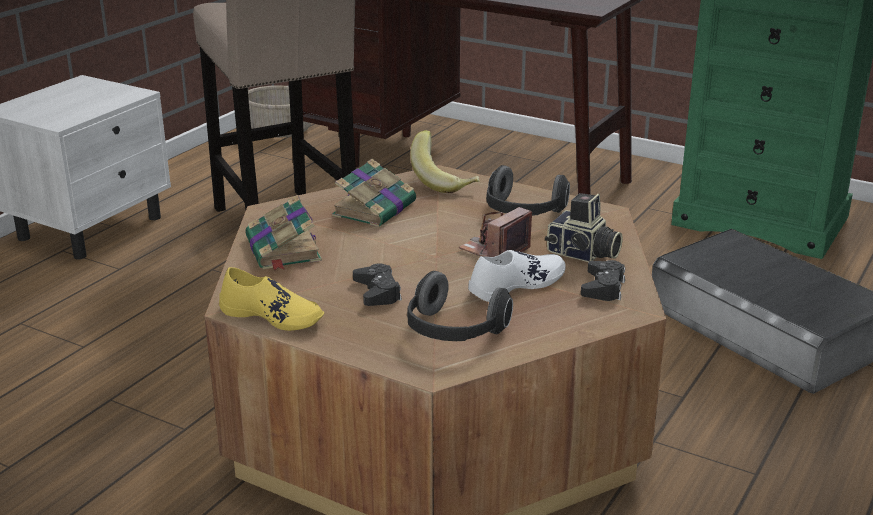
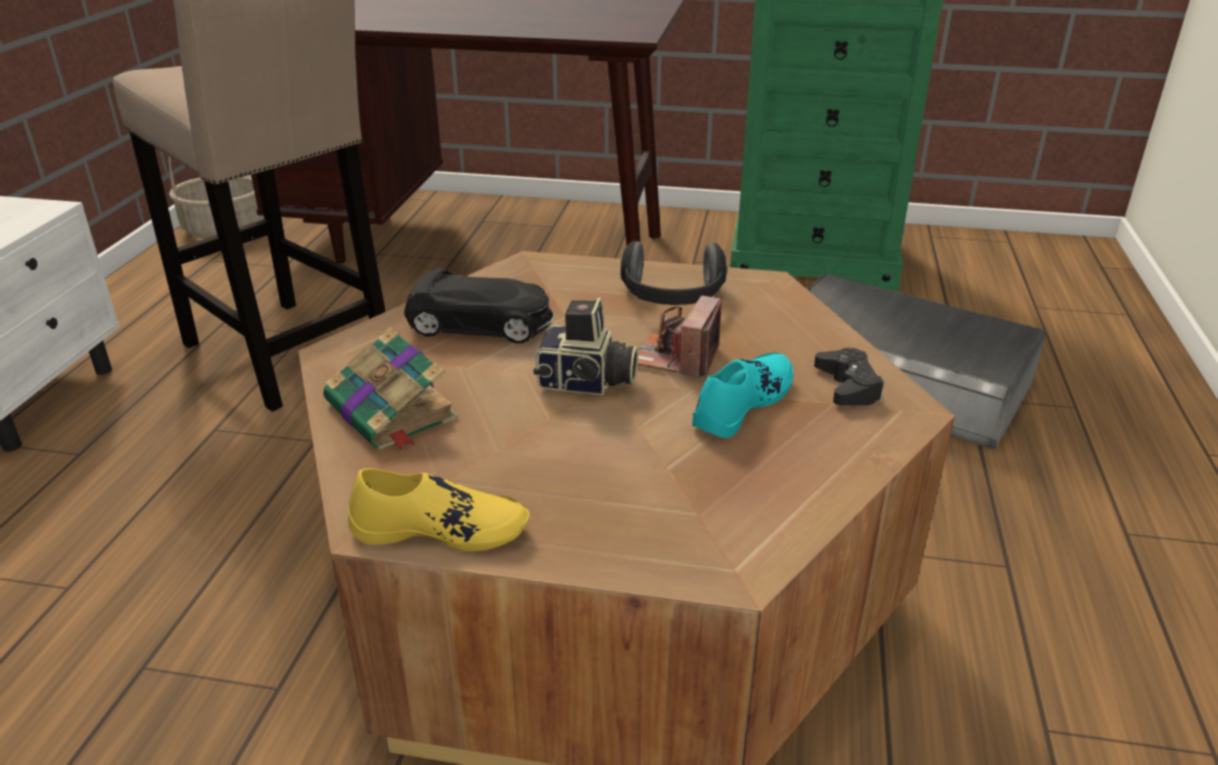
camera: 20 degrees left, 5 degrees up
book [332,159,416,227] -> black toy car [404,268,554,343]
black game controller [353,263,402,306] -> none
headphones [407,271,513,341] -> none
banana [410,130,480,193] -> none
white shoe [468,250,565,302] -> turquoise shoe [692,353,793,438]
camera [545,193,623,262] -> camera moved to [533,298,638,395]

